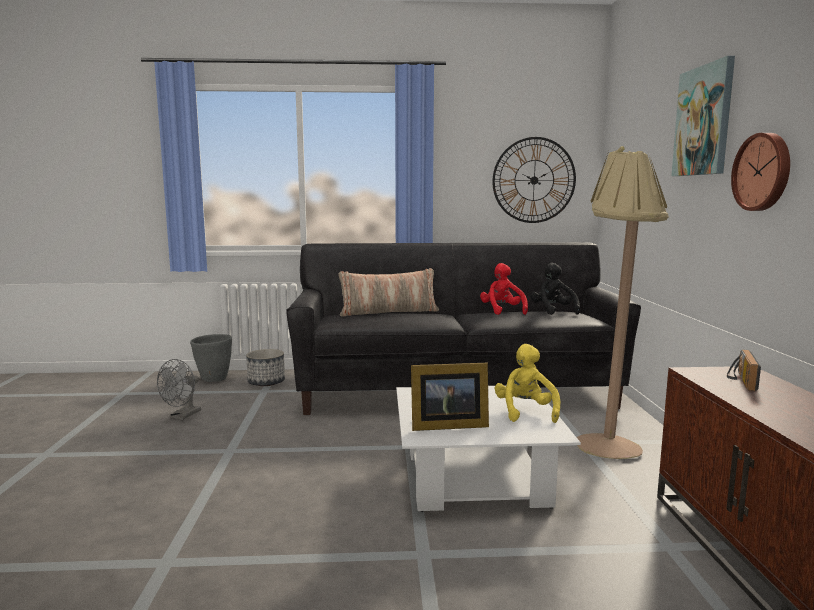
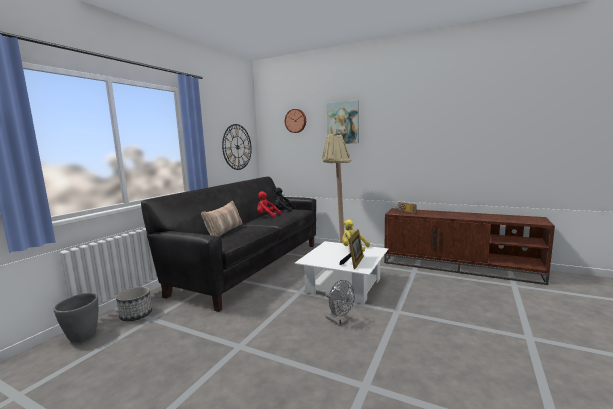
camera: 60 degrees left, 0 degrees up
grey fan [157,359,201,420] -> grey fan moved to [325,280,355,326]
wall clock [731,133,790,211] -> wall clock moved to [285,109,306,133]

